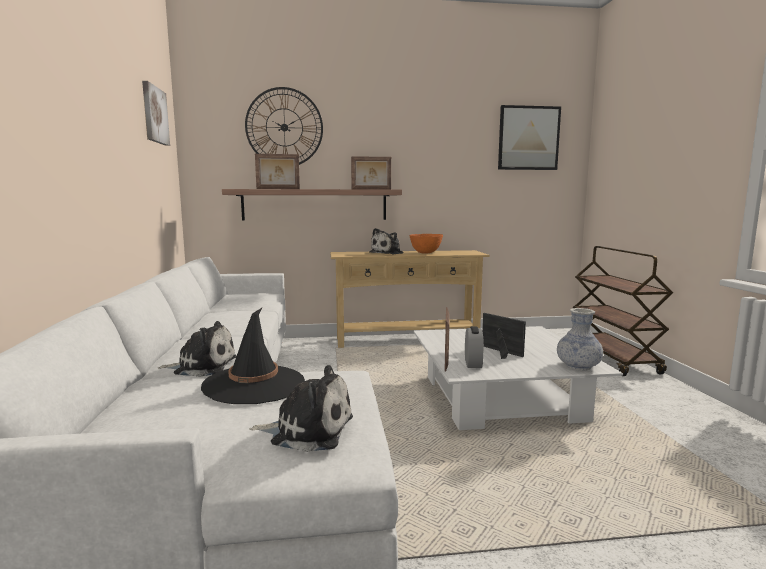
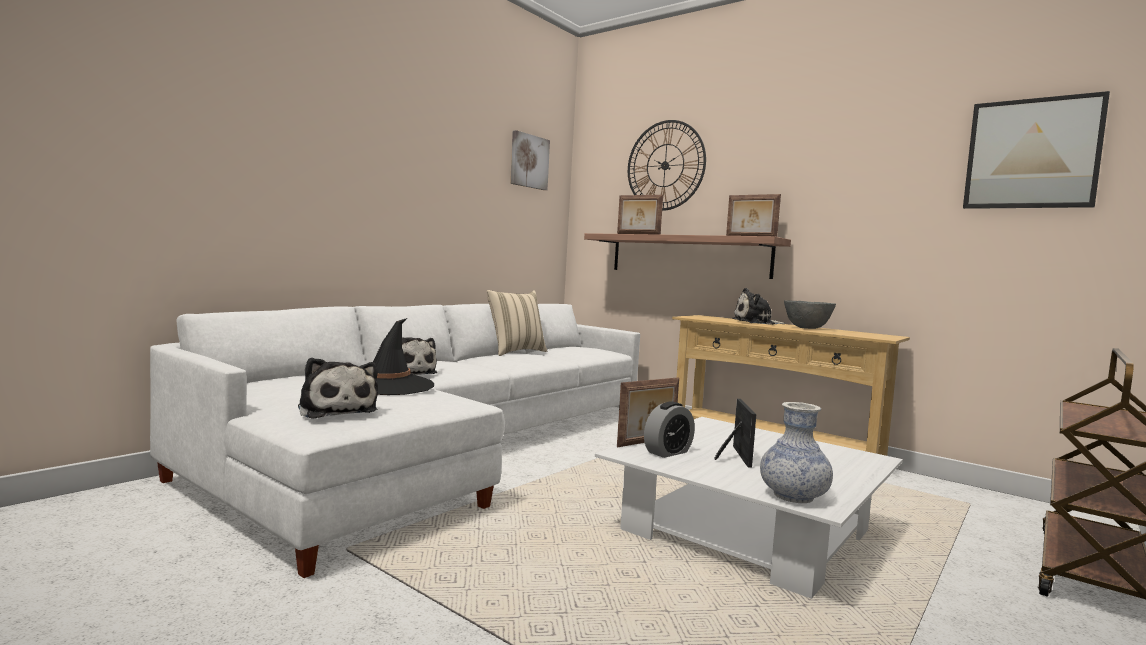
camera: 45 degrees right, 5 degrees down
orange bowl [409,234,443,253] -> grey bowl [784,300,836,329]
none -> beige pillow [487,290,547,356]

